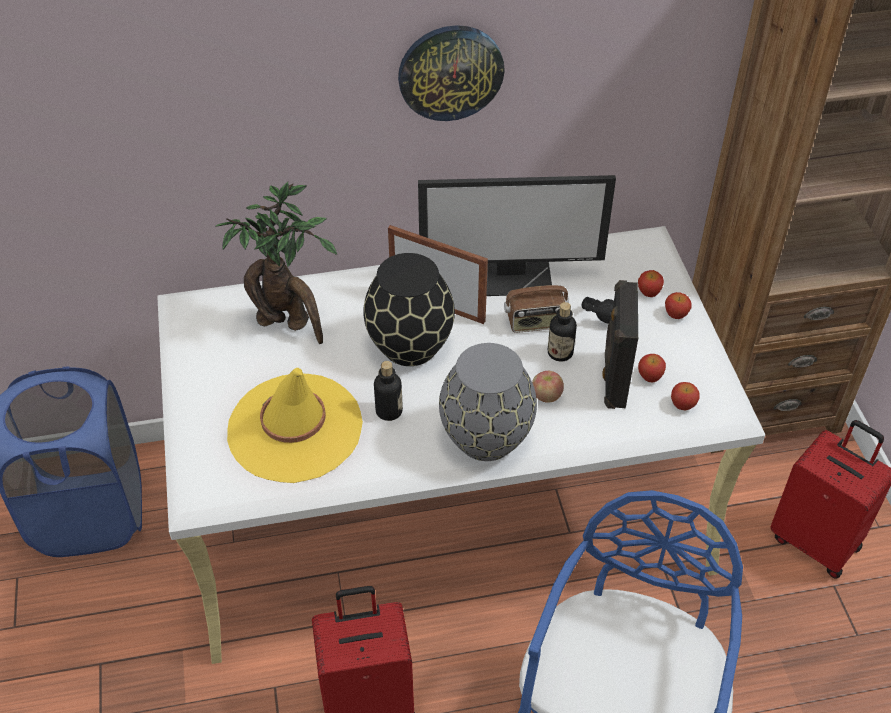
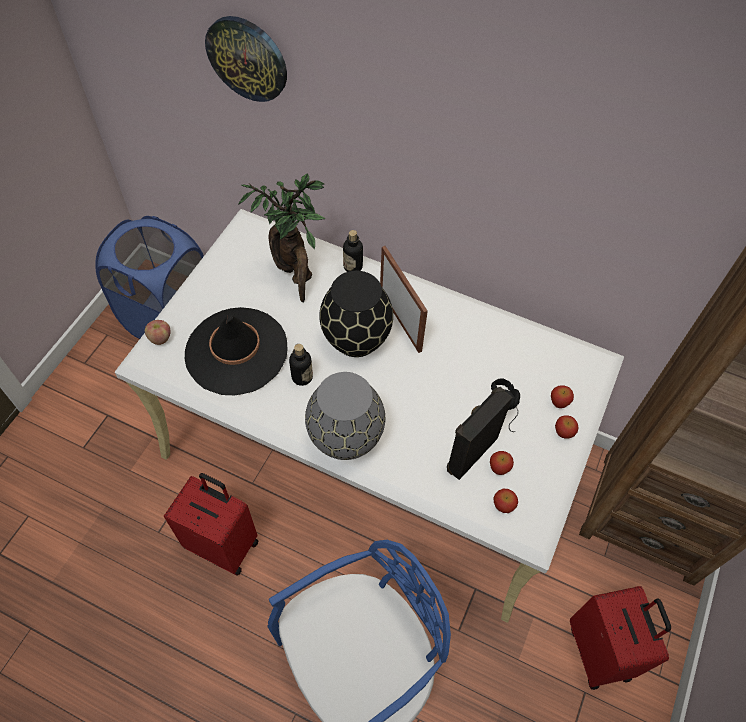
camera: 35 degrees right, 10 degrees up
yellow hat [227,368,363,483] -> black hat [185,307,287,396]
wall clock [398,25,505,121] -> wall clock moved to [205,16,287,102]
monitor [418,175,616,296] -> none
radio [504,267,569,333] -> none
apple [532,371,564,403] -> apple moved to [145,320,171,345]
bottle [548,302,577,362] -> bottle moved to [343,230,363,272]

